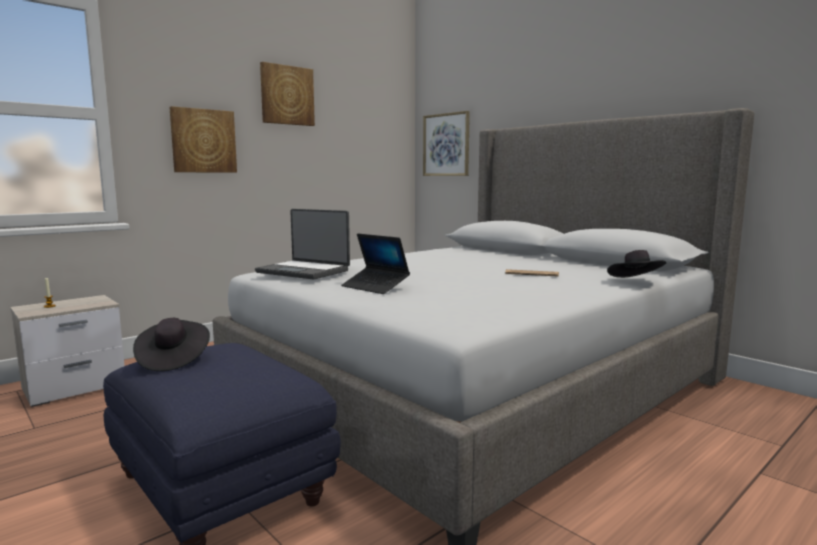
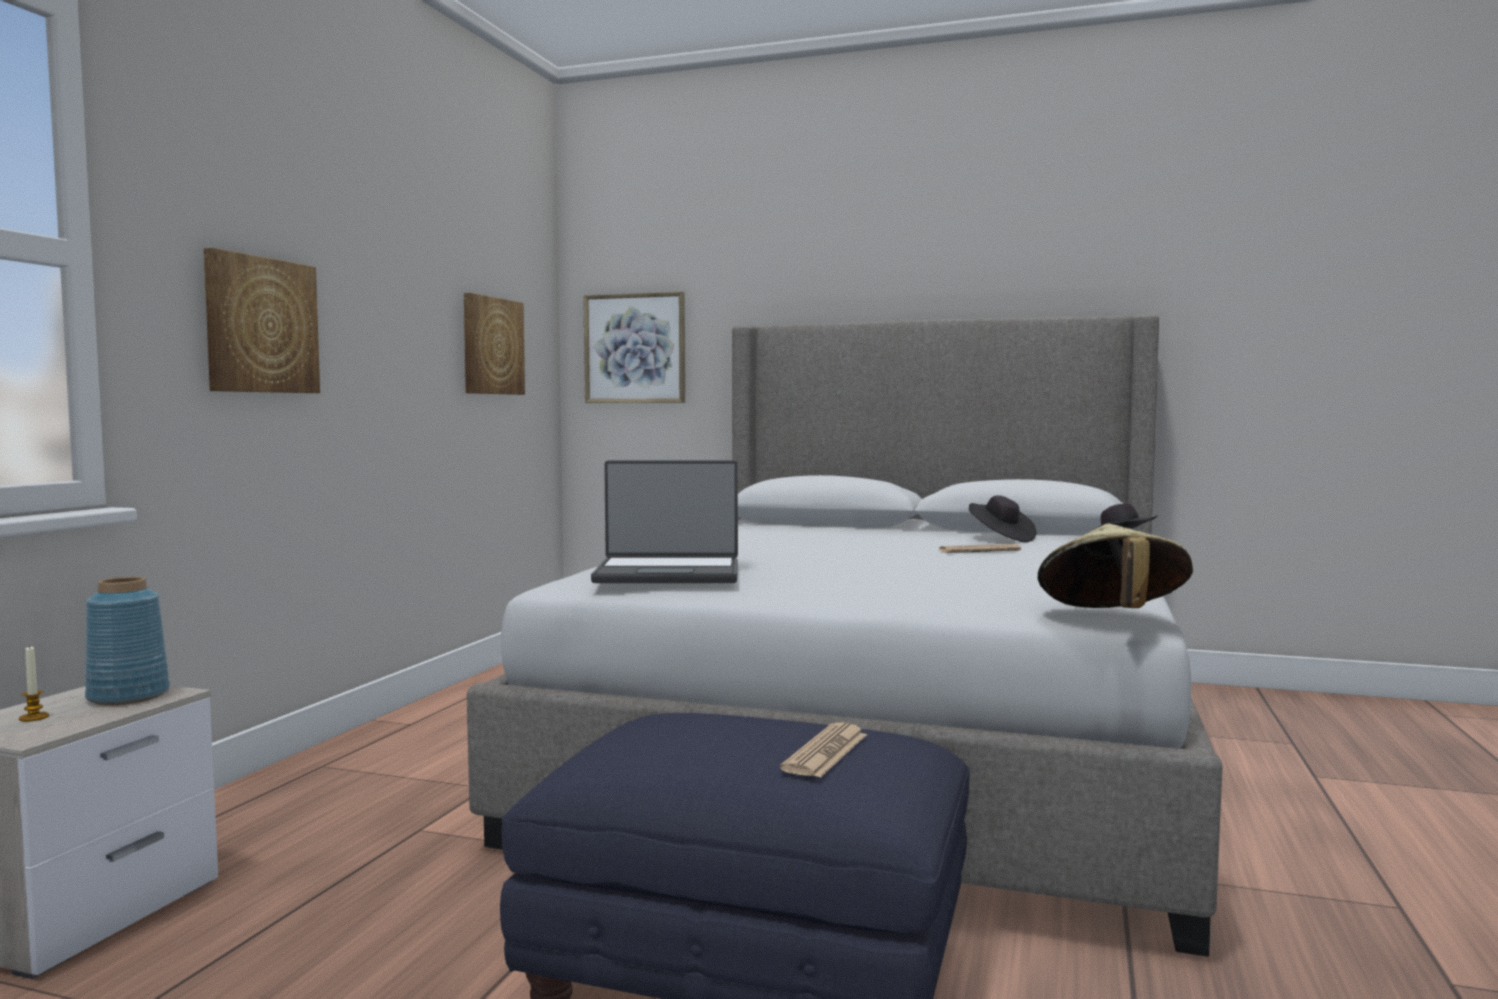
camera: 30 degrees left, 5 degrees down
black hat [133,318,210,371] -> black hat moved to [969,495,1036,542]
picture [260,62,315,126] -> picture moved to [464,293,525,395]
laptop [341,234,410,294] -> none
none -> blue vase [85,576,170,705]
none -> newspaper [780,723,867,778]
none -> beige hat [1038,524,1193,608]

